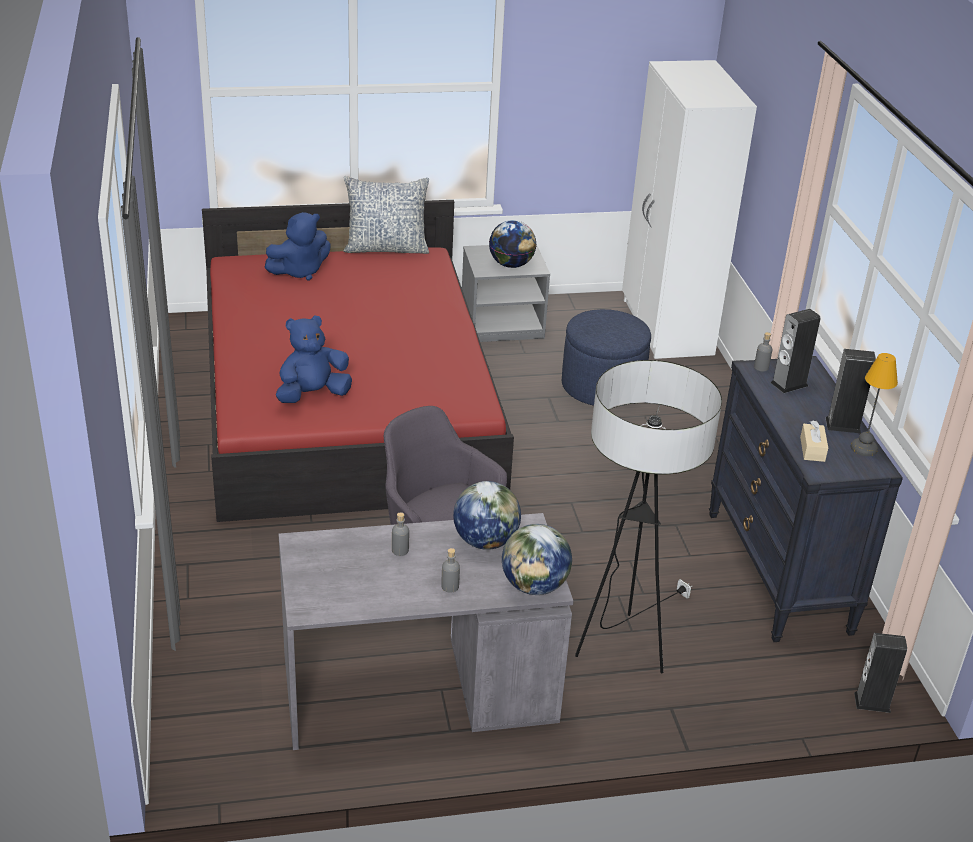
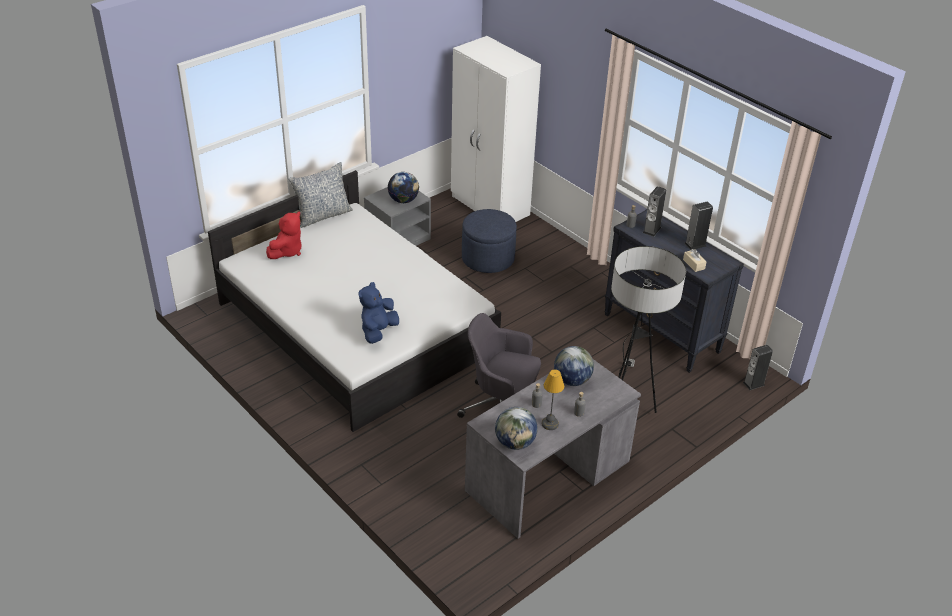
camera: 30 degrees left, 5 degrees up
red bed [202,200,514,522] -> white bed [208,170,501,432]
blue plush toy [264,212,331,281] -> red plush toy [266,211,302,259]
globe [502,524,572,595] -> globe moved to [495,407,538,450]
table lamp [851,353,898,456] -> table lamp moved to [542,369,564,430]

